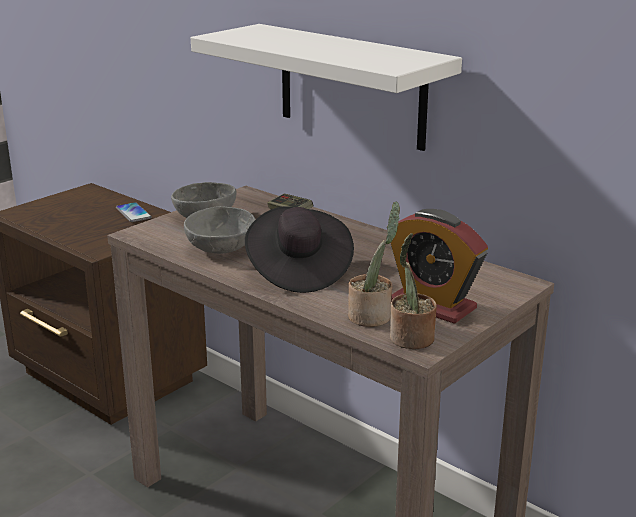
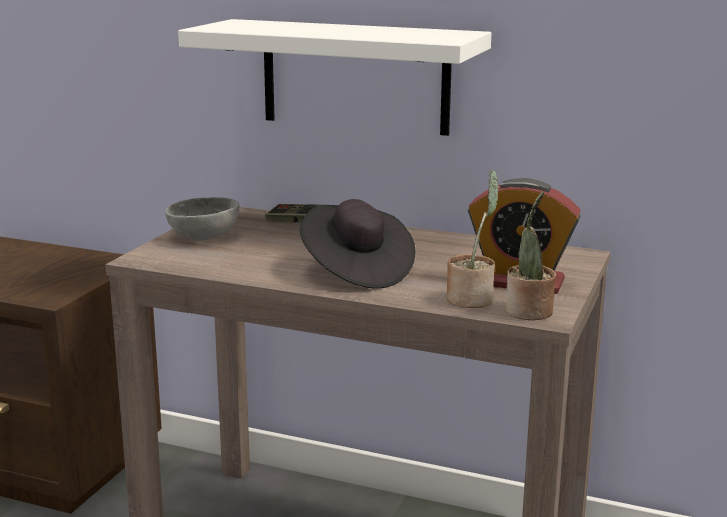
camera: 20 degrees left, 5 degrees down
phone [116,202,152,222] -> none
grey bowl [184,206,255,254] -> none

